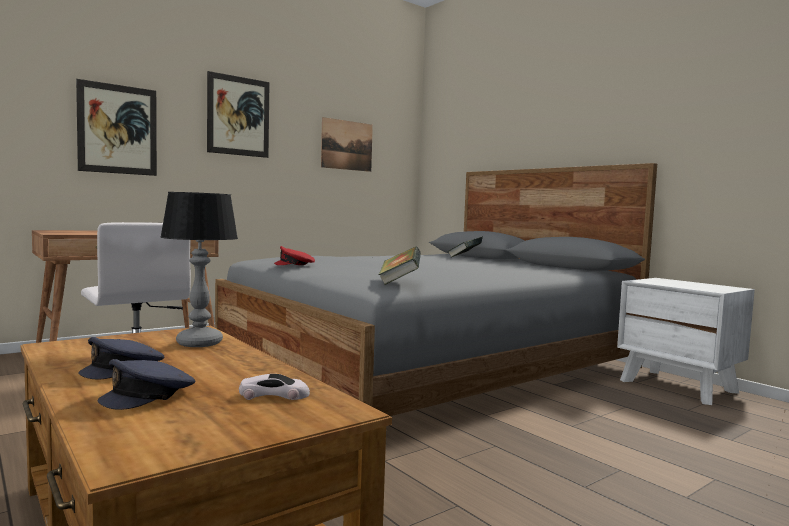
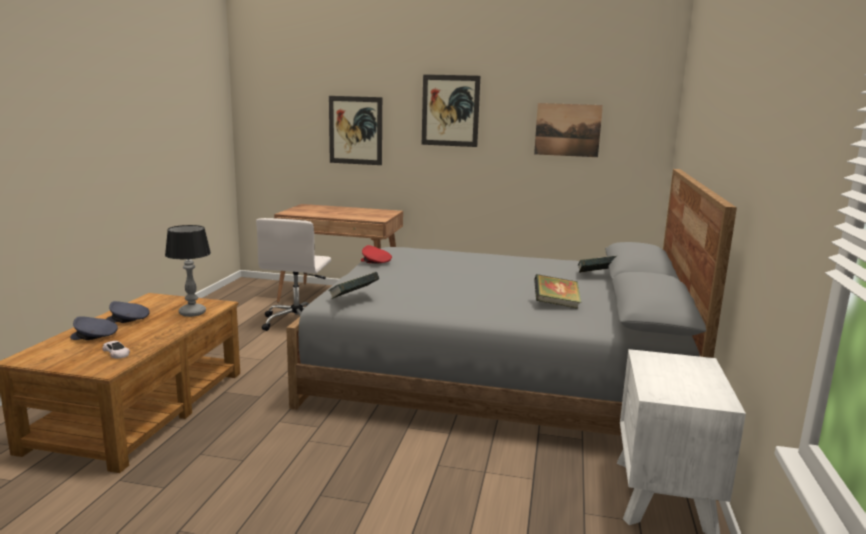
camera: 50 degrees right, 10 degrees up
none -> book [534,274,581,309]

